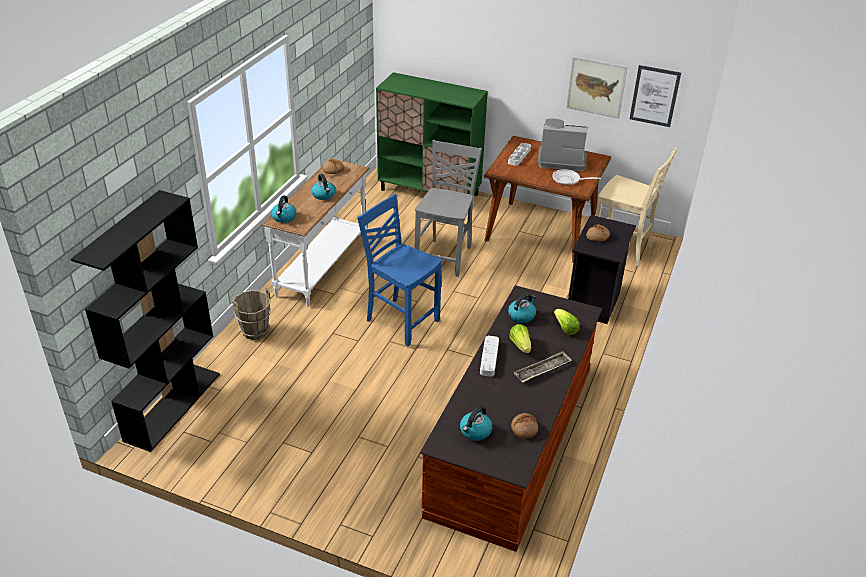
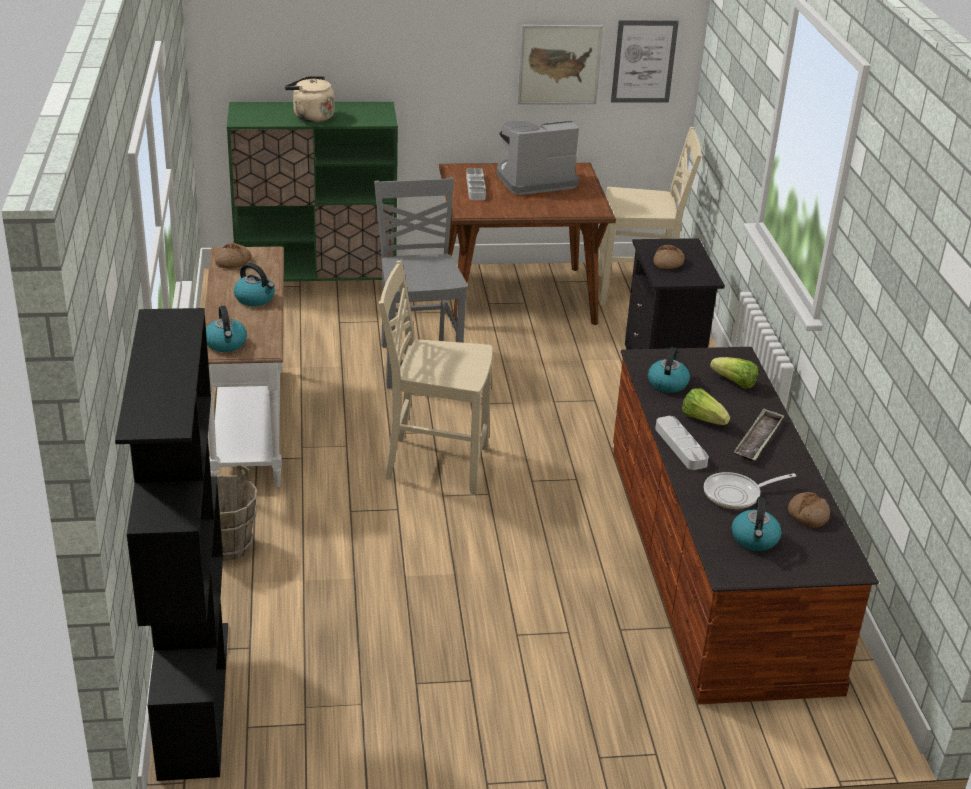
camera: 30 degrees left, 5 degrees down
blue chair [357,193,442,346] -> beige chair [379,260,492,494]
frying pan [552,169,601,185] -> frying pan moved to [704,472,796,509]
none -> beige kettle [285,76,335,122]

